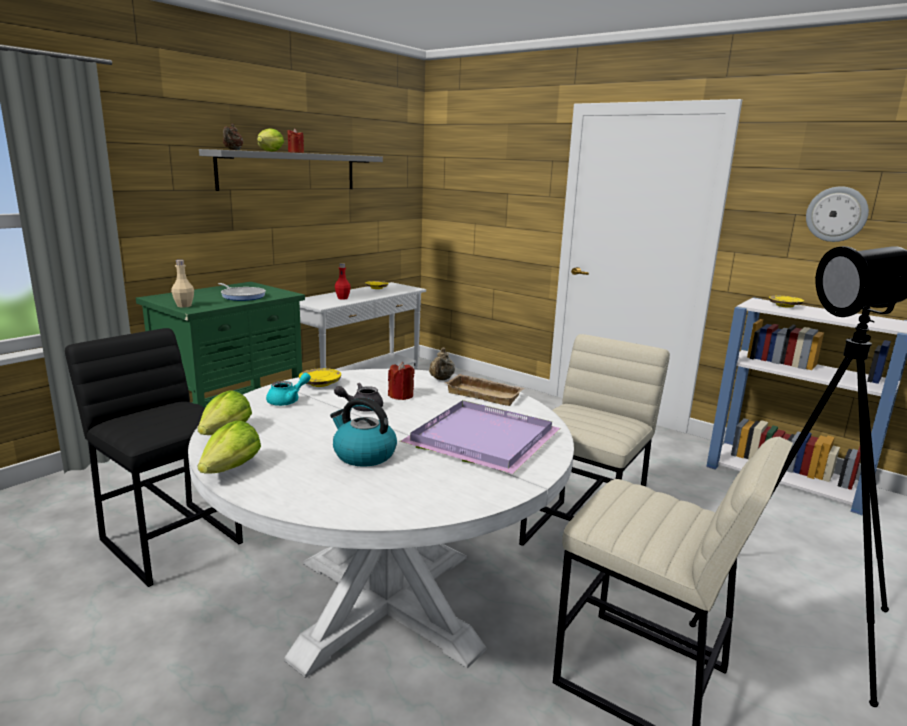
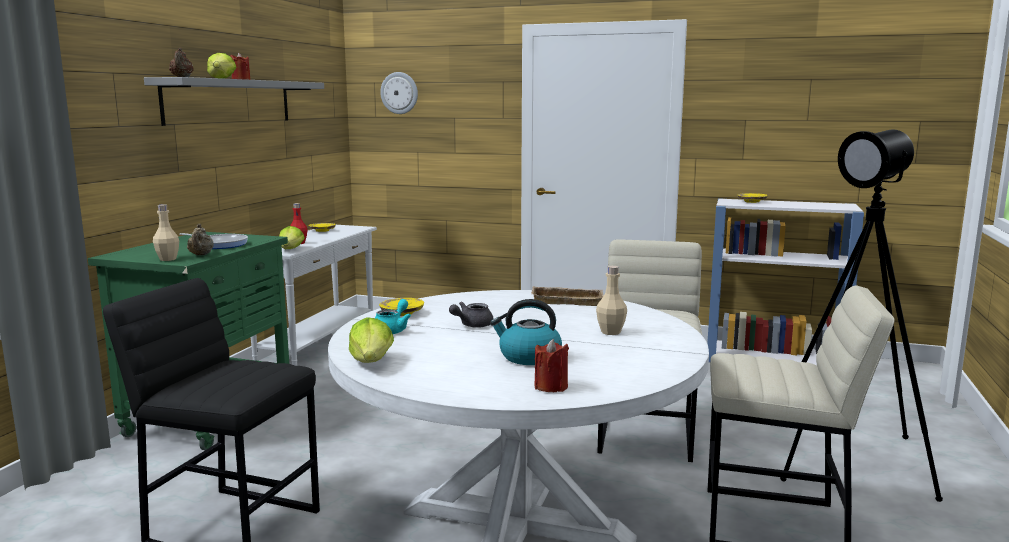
camera: 20 degrees left, 5 degrees down
lettuce [197,421,261,474] -> lettuce moved to [279,226,305,249]
red candle [388,362,415,400] -> red candle moved to [535,339,569,392]
purple tray [400,400,560,474] -> beige bottle [596,266,627,335]
beige teapot [429,348,455,380] -> beige teapot moved to [187,224,214,255]
wall clock [806,186,869,242] -> wall clock moved to [380,72,418,114]

